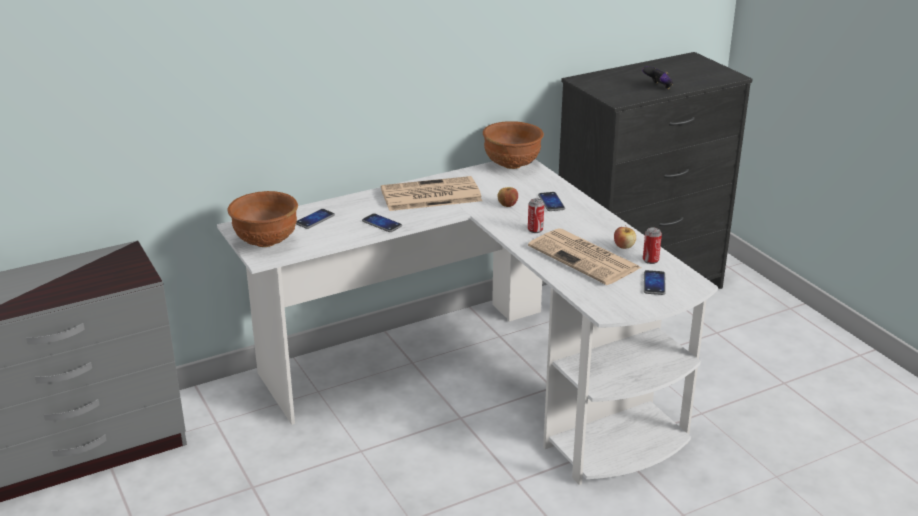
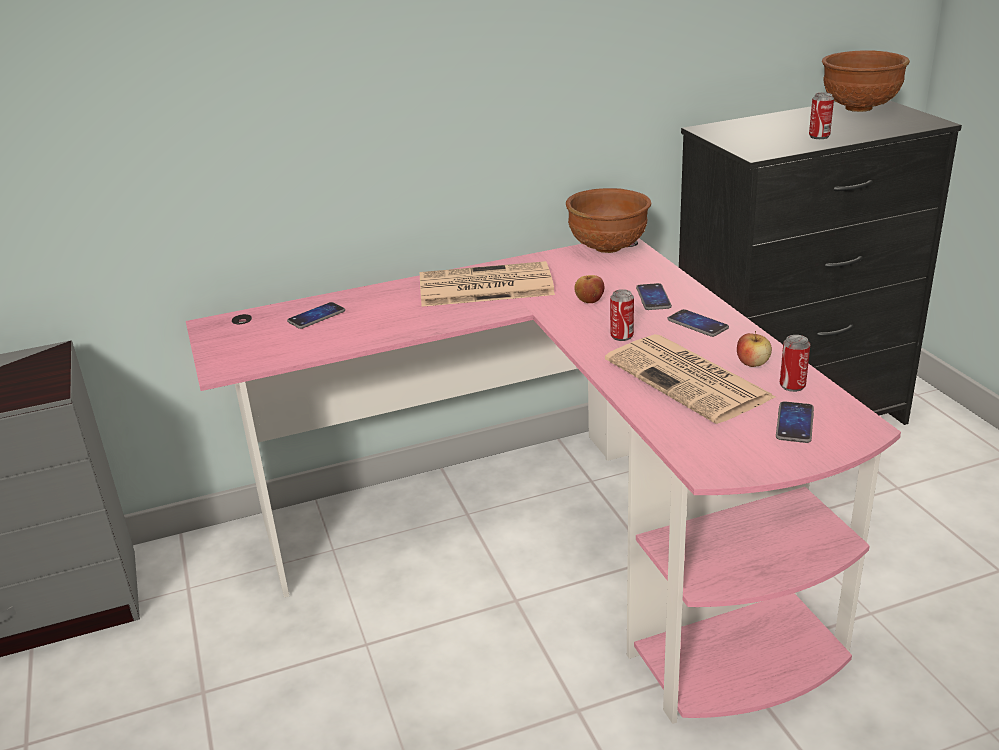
camera: 10 degrees right, 0 degrees up
white desk [217,159,718,485] -> pink desk [186,238,901,724]
brown bowl [228,191,298,247] -> brown bowl moved to [822,50,910,112]
phone [362,213,402,232] -> phone moved to [667,309,729,337]
game controller [642,66,673,89] -> can [809,92,834,139]

